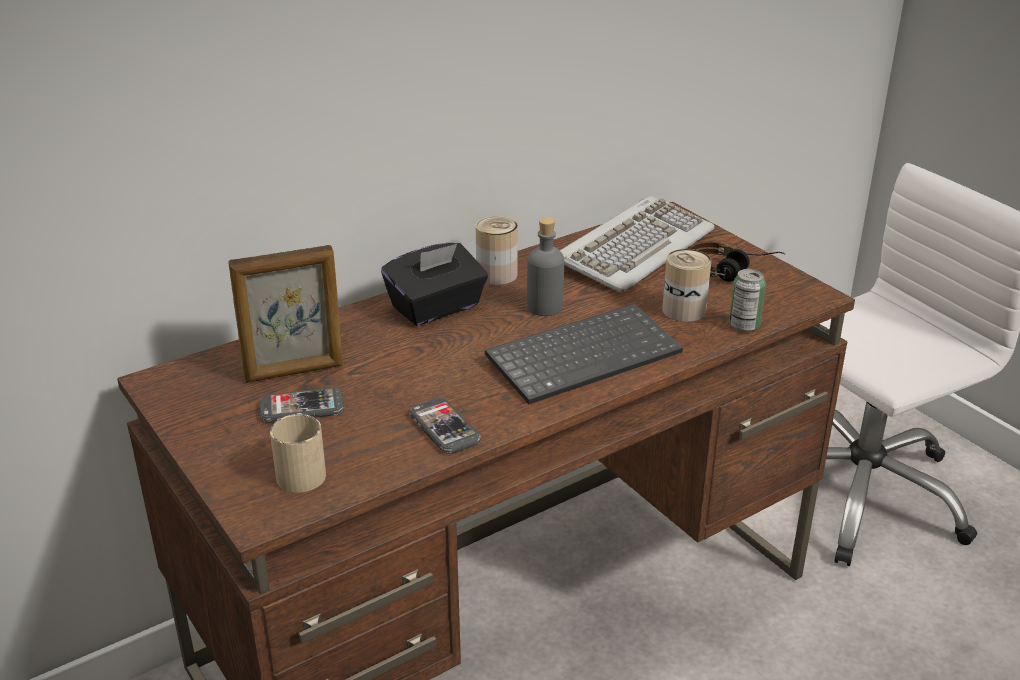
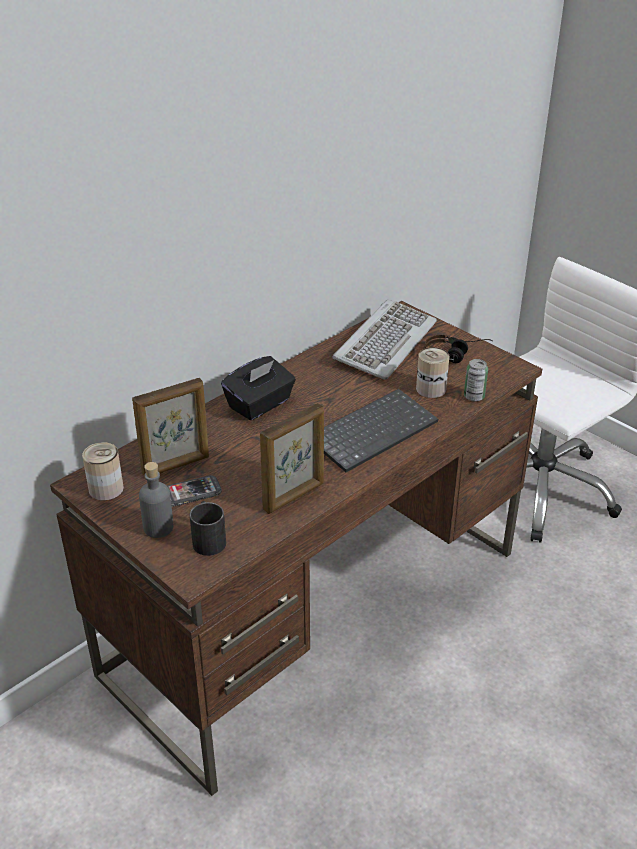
camera: 10 degrees left, 5 degrees up
beige mug [270,413,326,493] -> black mug [190,501,226,556]
phone [409,398,481,454] -> picture frame [260,403,324,514]
can [476,216,518,285] -> can moved to [82,442,124,500]
grey bottle [527,217,564,316] -> grey bottle moved to [139,462,173,538]

